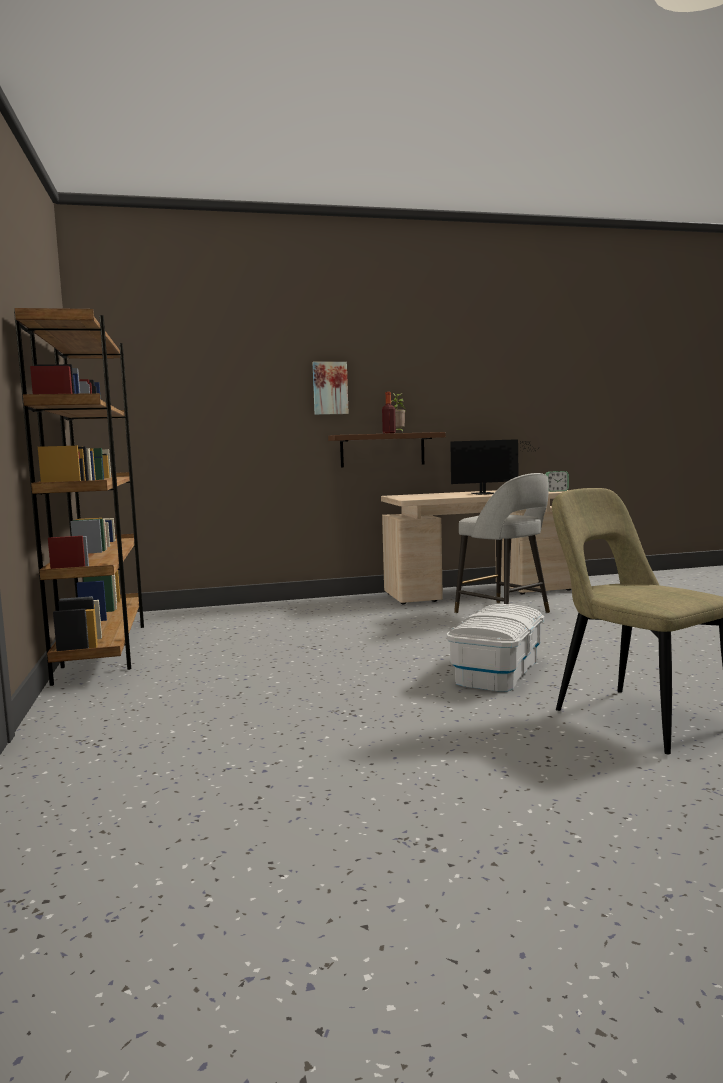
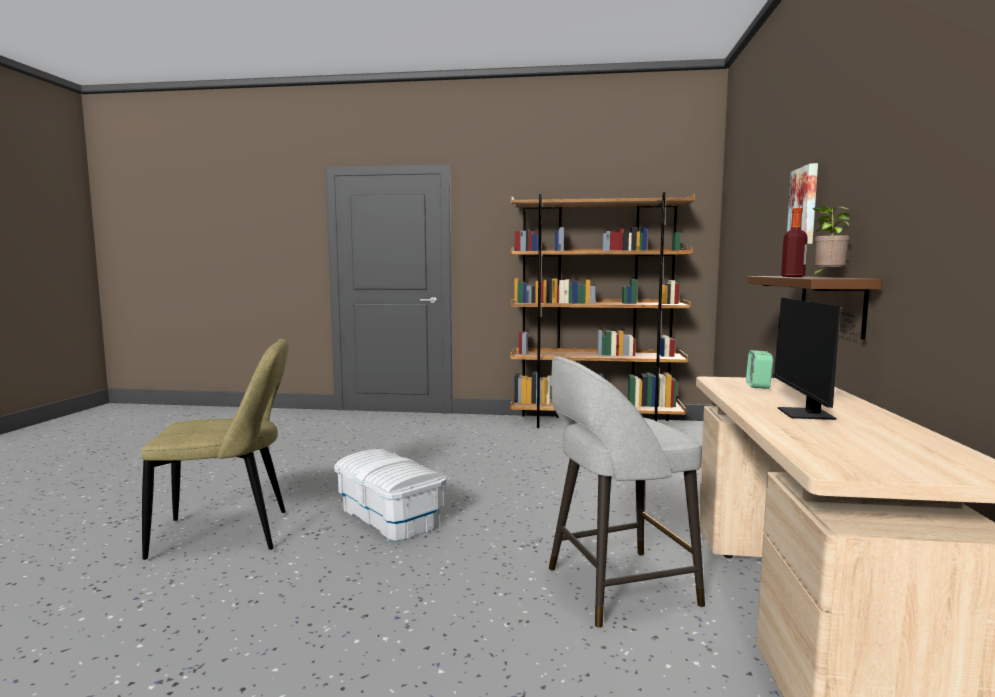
camera: 110 degrees right, 0 degrees up
alarm clock [545,471,569,492] -> alarm clock moved to [746,350,773,389]

